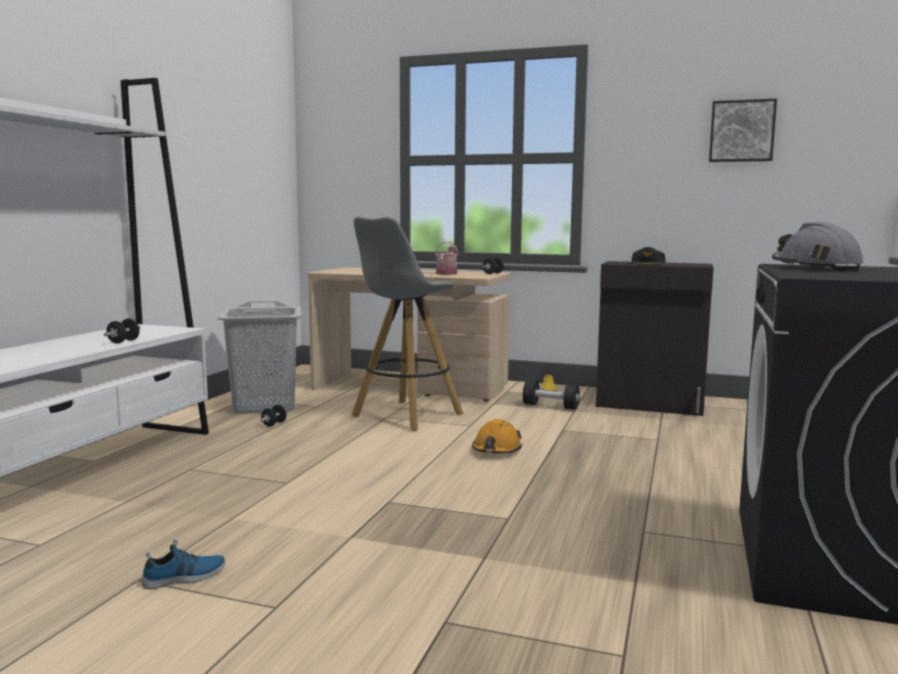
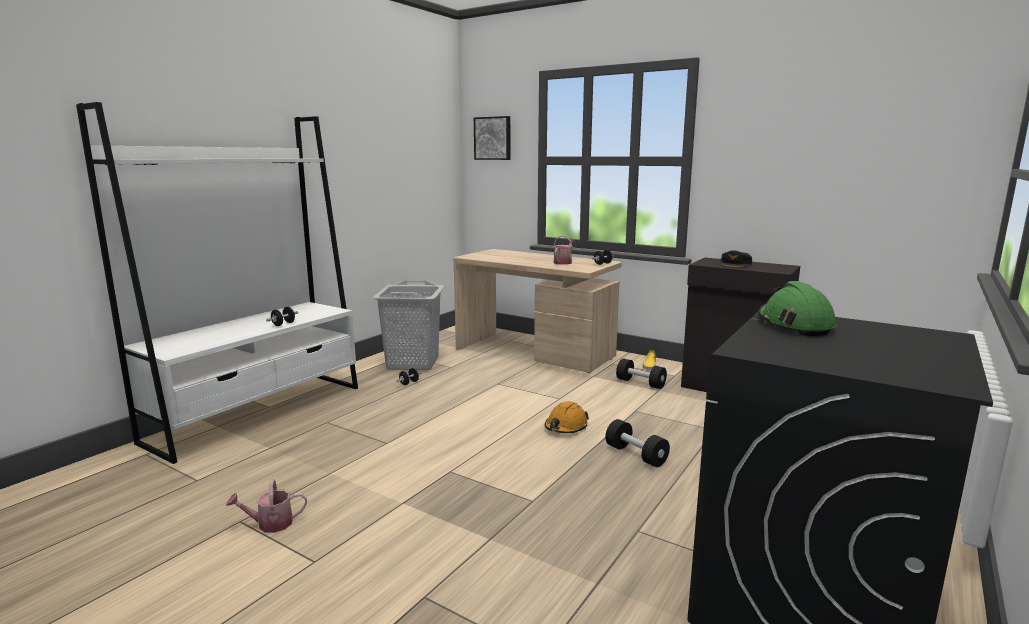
camera: 15 degrees right, 5 degrees up
shoe [141,540,225,589] -> watering can [226,479,307,533]
grey stool [352,216,463,431] -> none
picture [709,99,777,162] -> picture moved to [474,116,510,160]
grey hard hat [772,222,864,271] -> green hard hat [758,281,836,336]
none -> black dumbbell [605,419,670,467]

